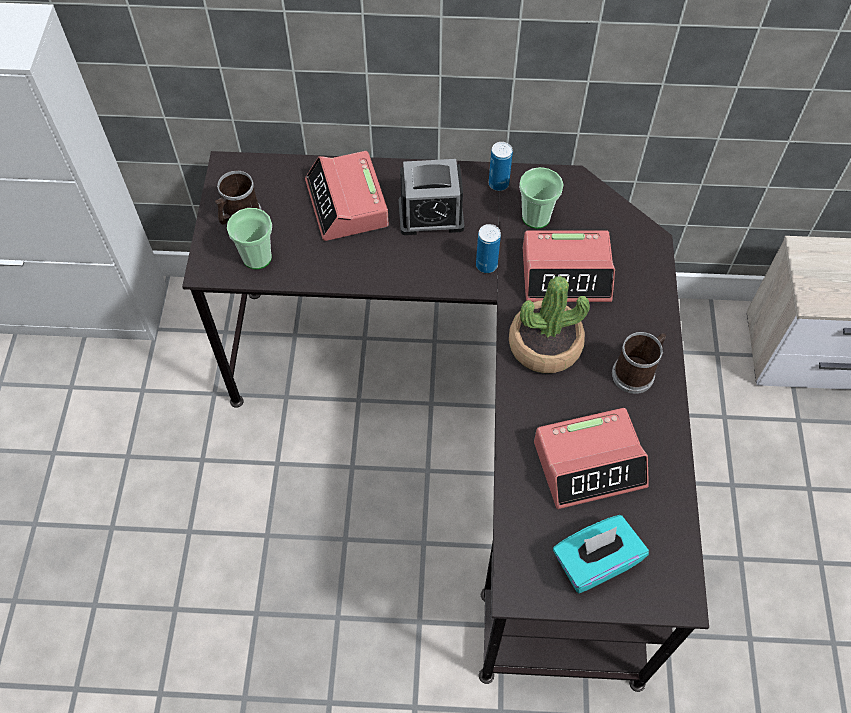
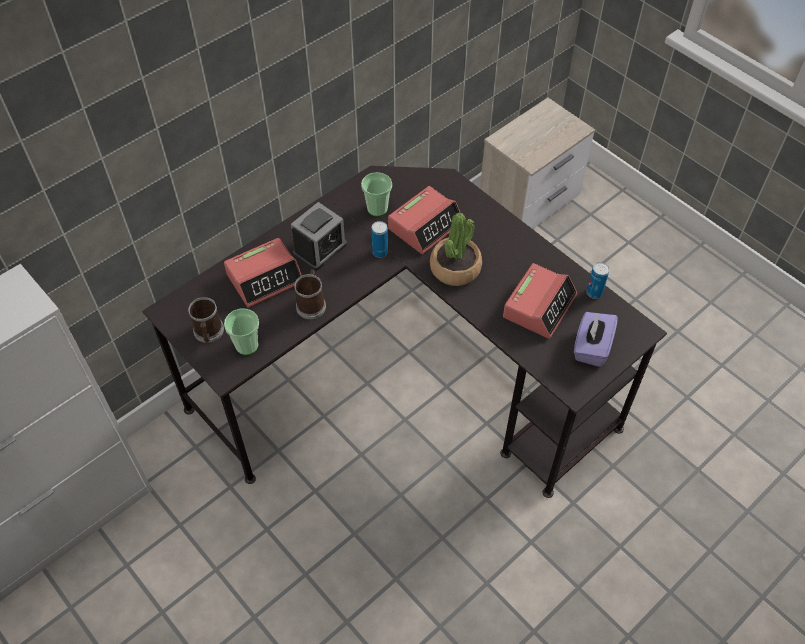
camera: 45 degrees left, 5 degrees down
alarm clock [305,151,389,241] -> alarm clock turned 60 degrees counterclockwise [224,238,302,308]
can [489,142,513,191] -> can moved to [586,262,609,299]
turquoise tissue box [553,515,649,593] -> purple tissue box [574,312,618,367]
mug [612,332,666,394] -> mug moved to [294,269,326,319]

